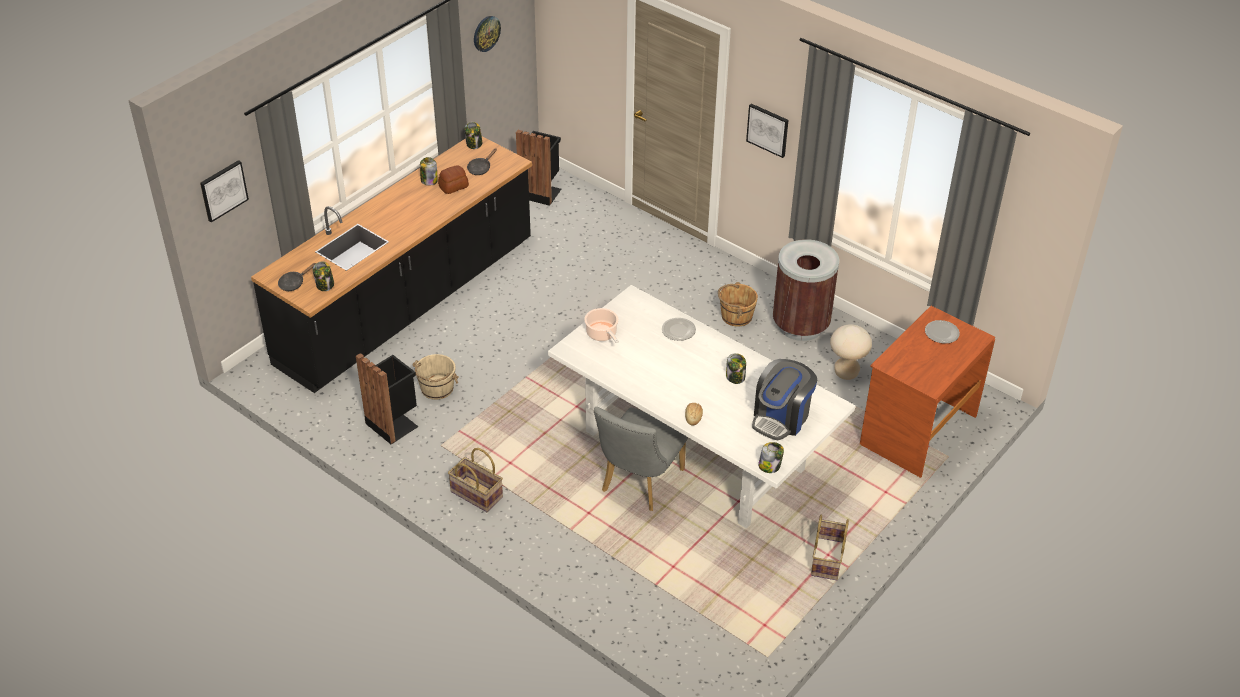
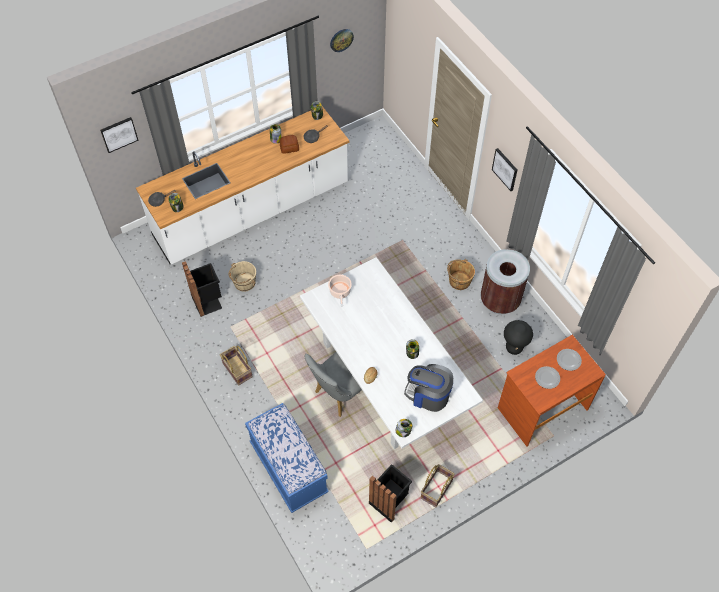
camera: 20 degrees right, 15 degrees up
black counter [251,137,532,393] -> white counter [136,106,349,265]
black trash can [516,130,561,206] -> black trash can moved to [369,464,412,523]
plate [662,318,696,341] -> plate moved to [535,366,560,389]
coffee machine [752,359,817,441] -> coffee machine turned 60 degrees clockwise [404,364,453,412]
beige stool [830,324,872,380] -> black stool [504,320,533,355]
none -> blue bench [245,403,329,513]

